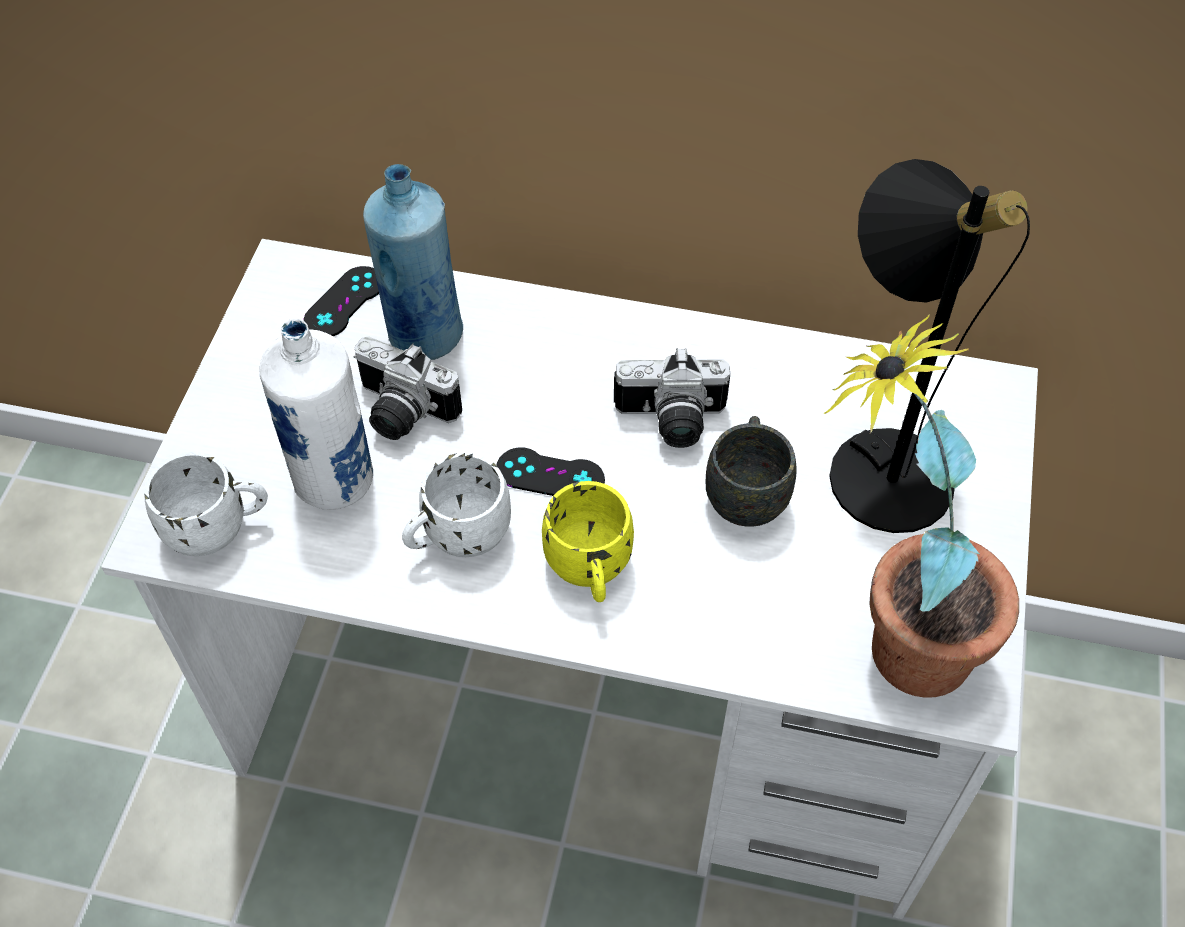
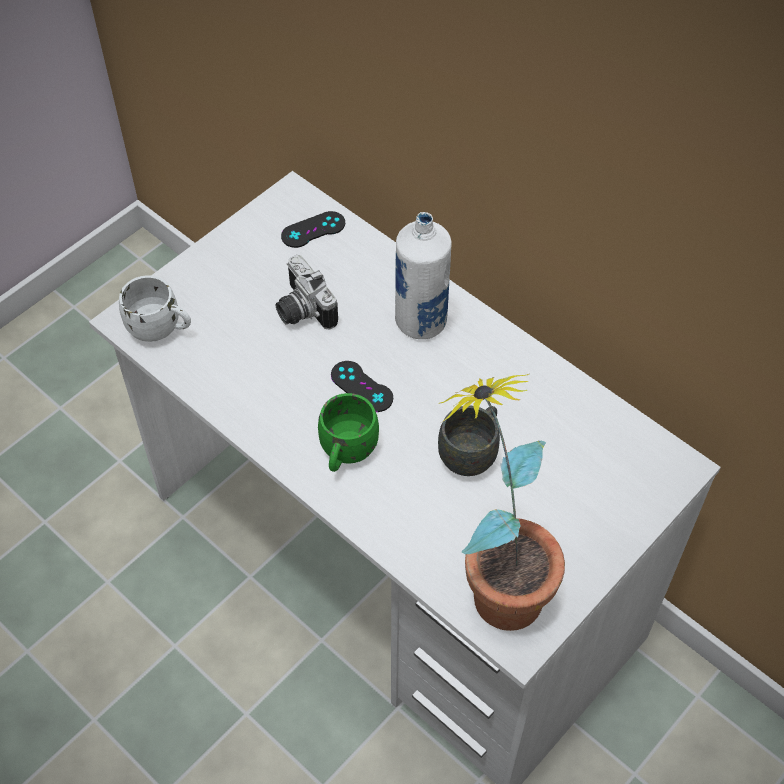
camera: 30 degrees right, 0 degrees up
white bottle [260,319,373,510] -> white bottle moved to [395,212,452,339]
blue bottle [363,164,463,360] -> none
white mug [402,453,511,557] -> none
yellow mug [542,481,634,602] -> green mug [318,393,379,472]
camera [614,348,730,448] -> none
black table lamp [829,159,1030,533] -> none

